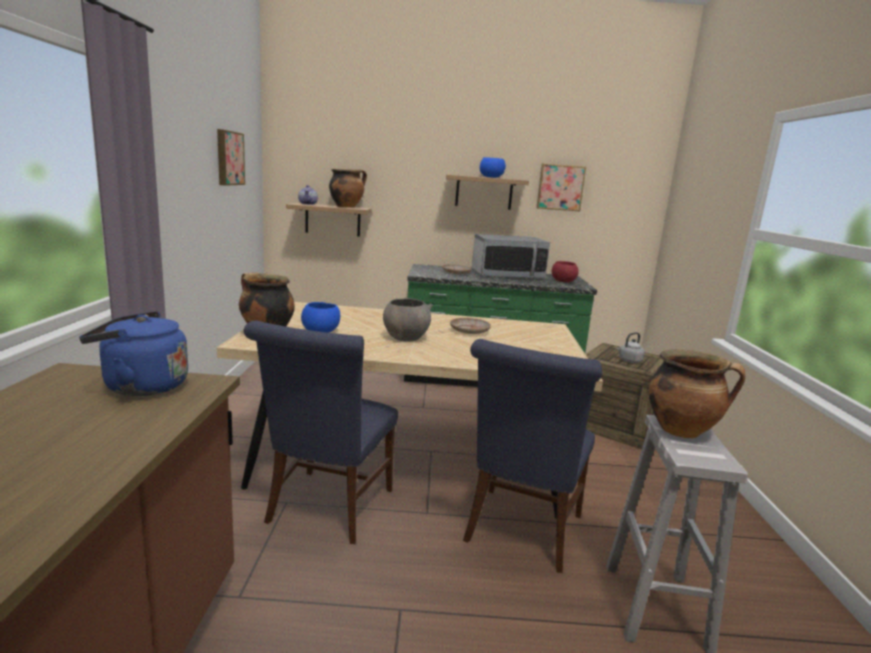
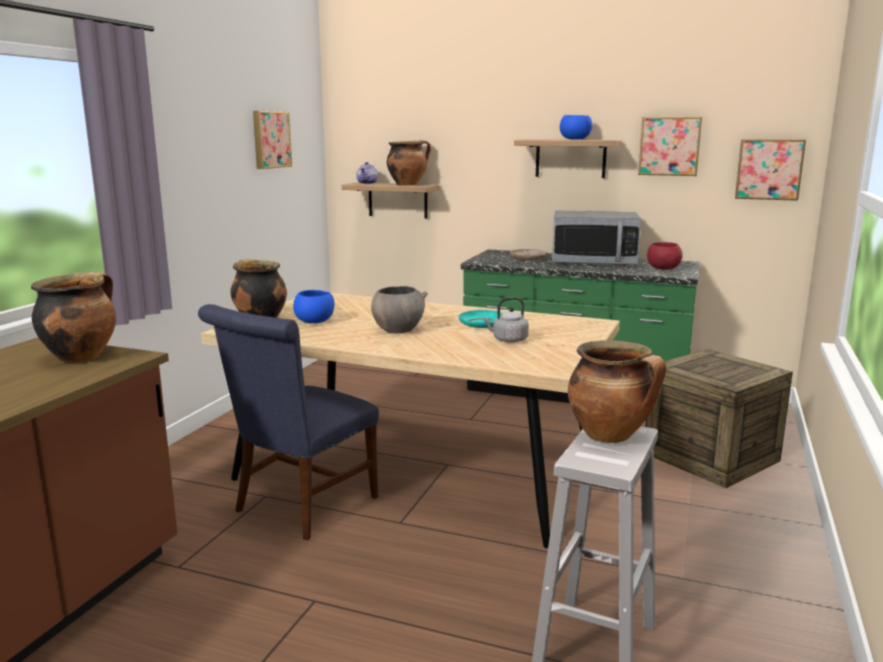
camera: 20 degrees right, 0 degrees up
blue kettle [79,311,188,396] -> cooking pot [31,272,116,363]
beige plate [450,318,491,334] -> turquoise plate [459,310,502,328]
blue chair [463,339,602,573] -> none
grey kettle [617,332,645,363] -> grey kettle moved to [483,297,529,343]
none -> picture [735,139,806,201]

